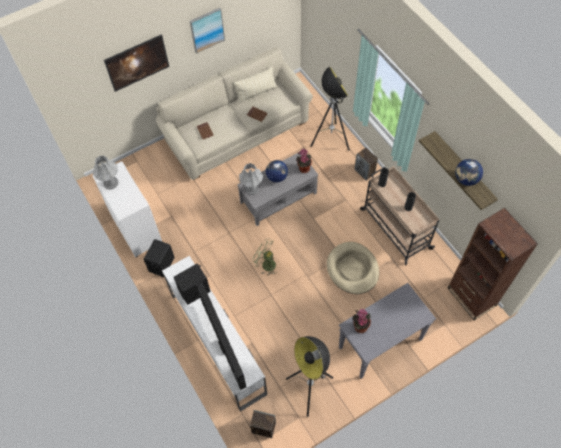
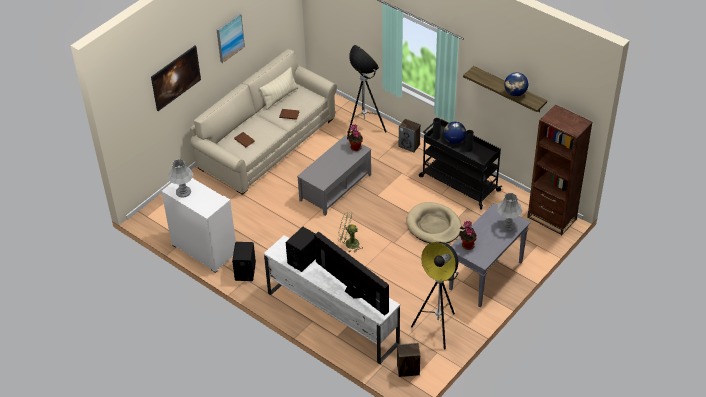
camera: 20 degrees left, 15 degrees down
grey table lamp [239,163,263,195] -> grey table lamp moved to [497,193,523,231]
globe [266,160,288,182] -> globe moved to [444,122,466,144]
beige cart [360,166,440,265] -> black cart [419,119,502,209]

